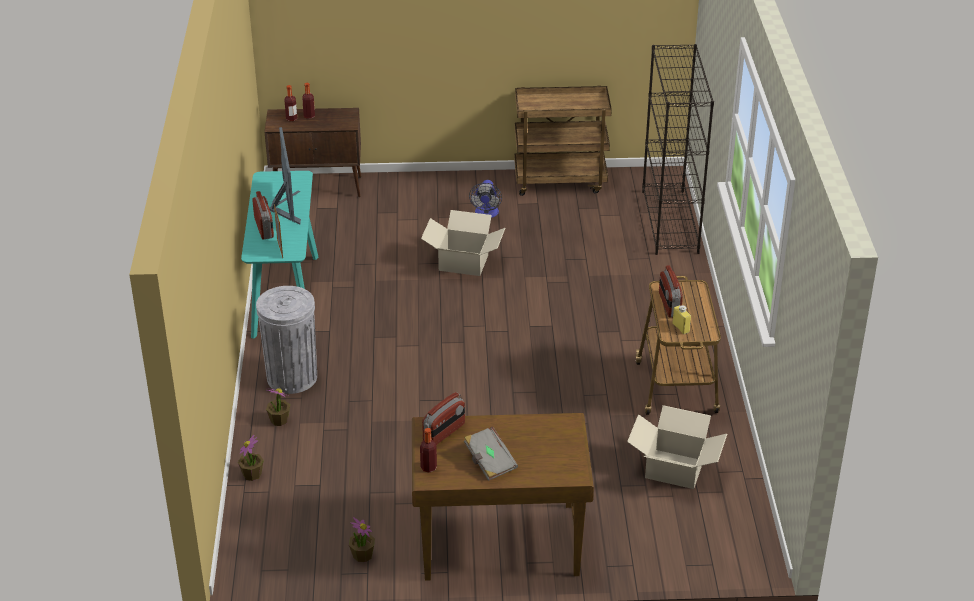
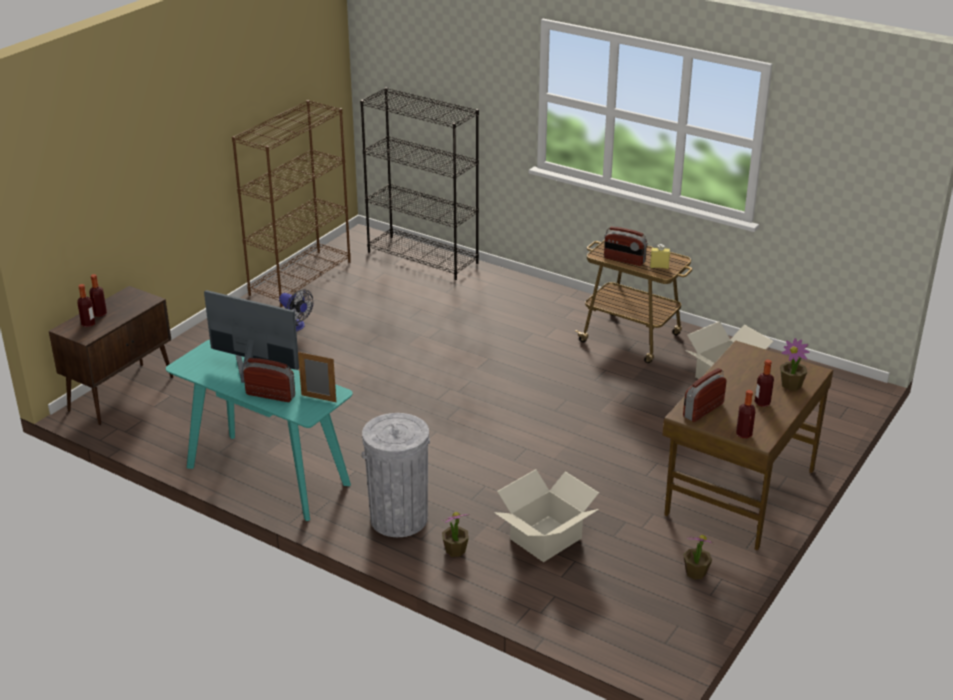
camera: 55 degrees left, 5 degrees down
potted plant [238,435,264,481] -> potted plant moved to [780,338,810,391]
cardboard box [421,210,505,276] -> cardboard box moved to [495,469,599,562]
radio [422,392,465,445] -> radio turned 120 degrees counterclockwise [683,368,727,422]
grey book [464,426,518,481] -> bottle [755,359,774,407]
brown cart [514,85,612,196] -> brown bookcase [232,100,351,307]

